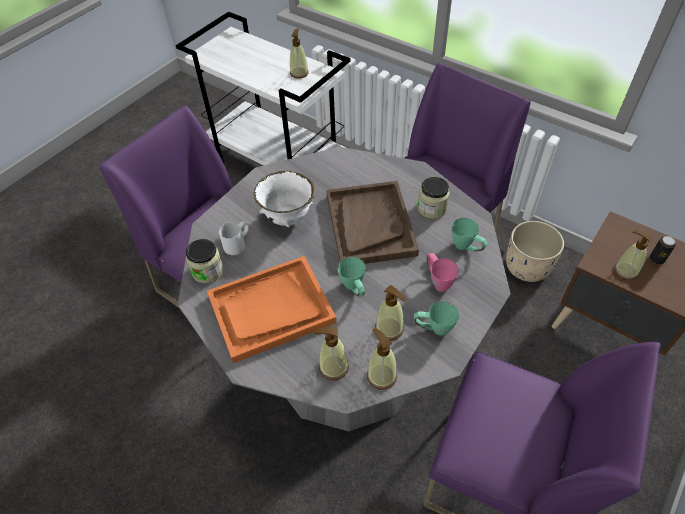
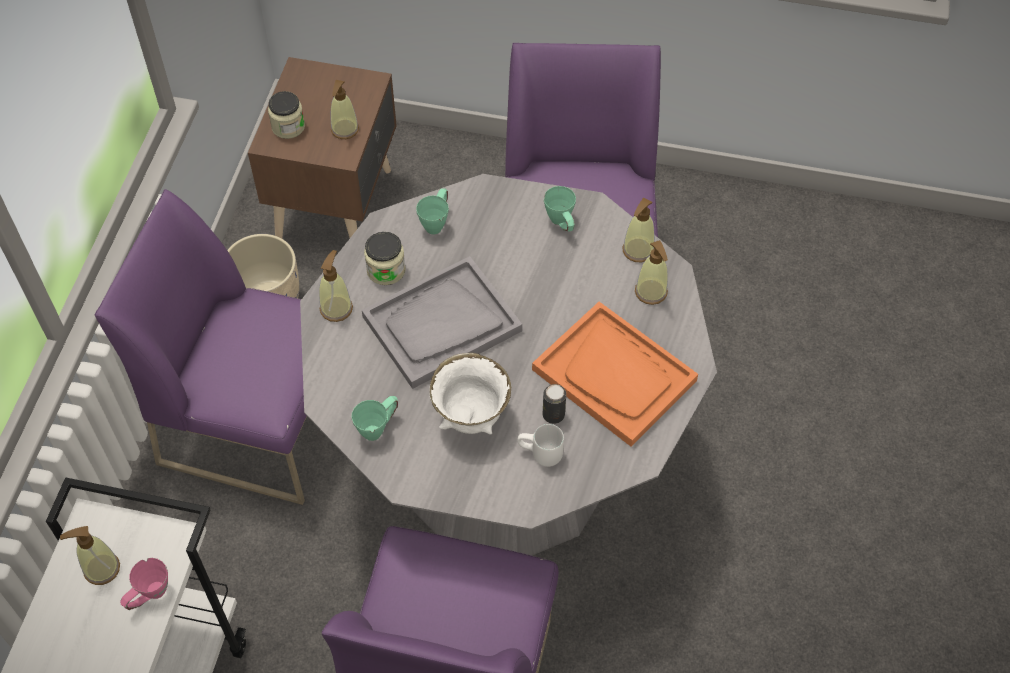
camera: 115 degrees left, 5 degrees up
jar [186,239,224,283] -> jar moved to [268,91,305,139]
brown tray [326,181,419,264] -> grey tray [362,256,522,389]
green mug [337,257,366,297] -> green mug moved to [352,396,398,441]
soap dispenser [375,285,406,341] -> soap dispenser moved to [319,250,353,322]
pink mug [427,253,459,292] -> pink mug moved to [120,558,168,610]
can [649,236,676,265] -> can moved to [543,384,566,424]

